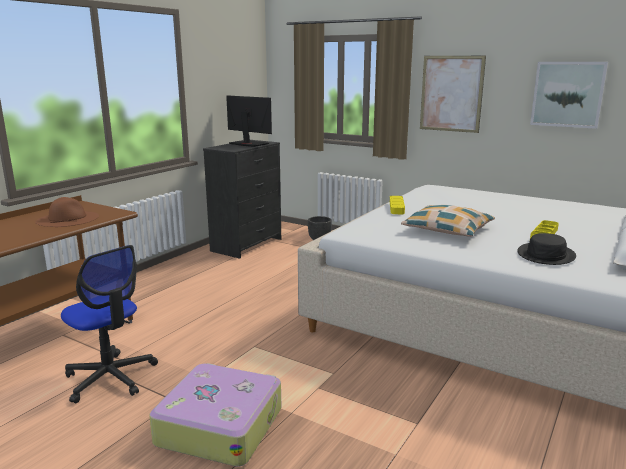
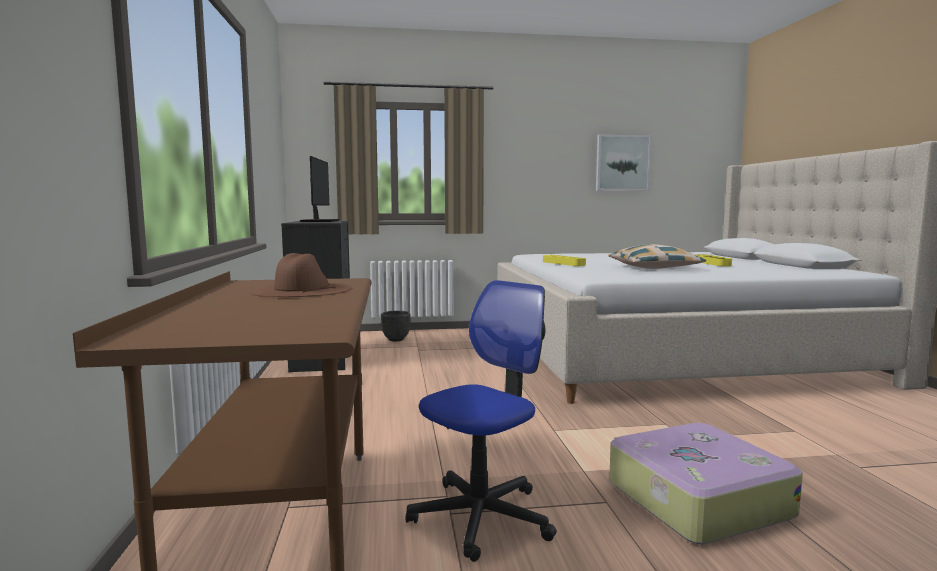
camera: 40 degrees left, 10 degrees down
office chair [61,245,158,403] -> office chair turned 45 degrees counterclockwise [405,280,557,562]
monitor [226,95,272,147] -> monitor turned 90 degrees clockwise [300,156,340,222]
picture [420,56,486,133] -> none
black hat [517,233,576,265] -> none

